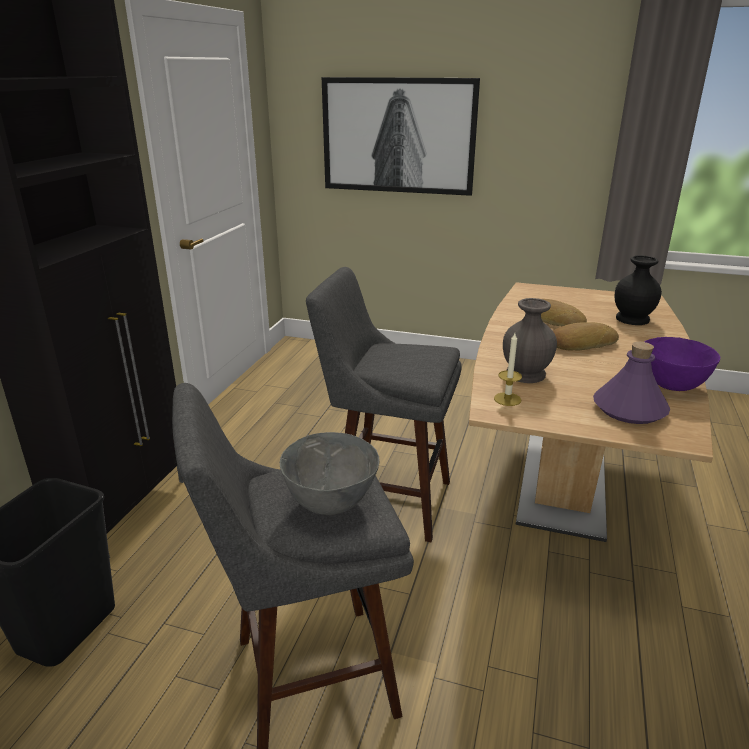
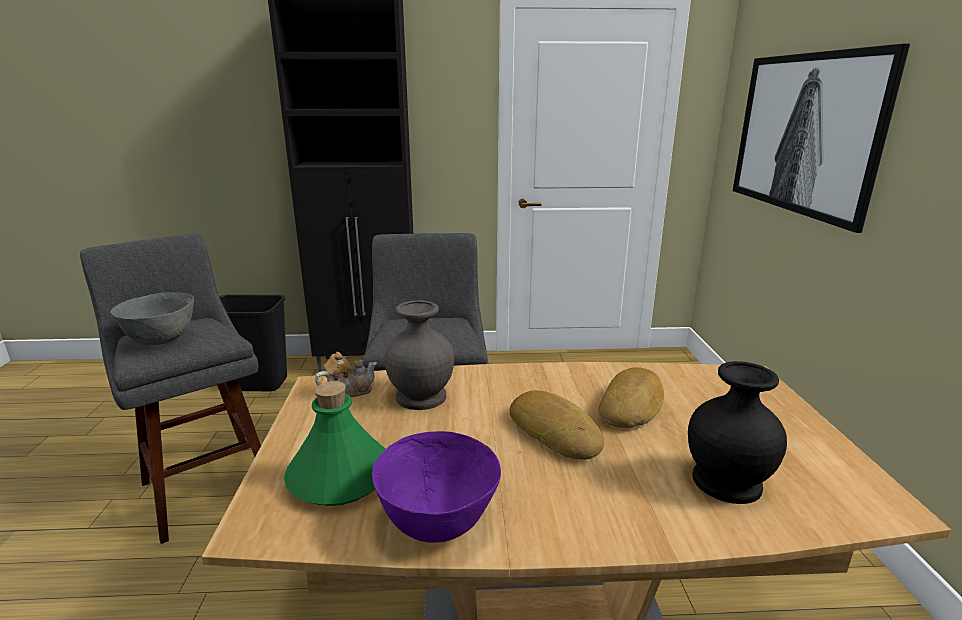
camera: 70 degrees right, 5 degrees down
candle [494,333,522,406] -> teapot [315,352,377,397]
purple bottle [593,342,670,424] -> green bottle [284,381,386,506]

